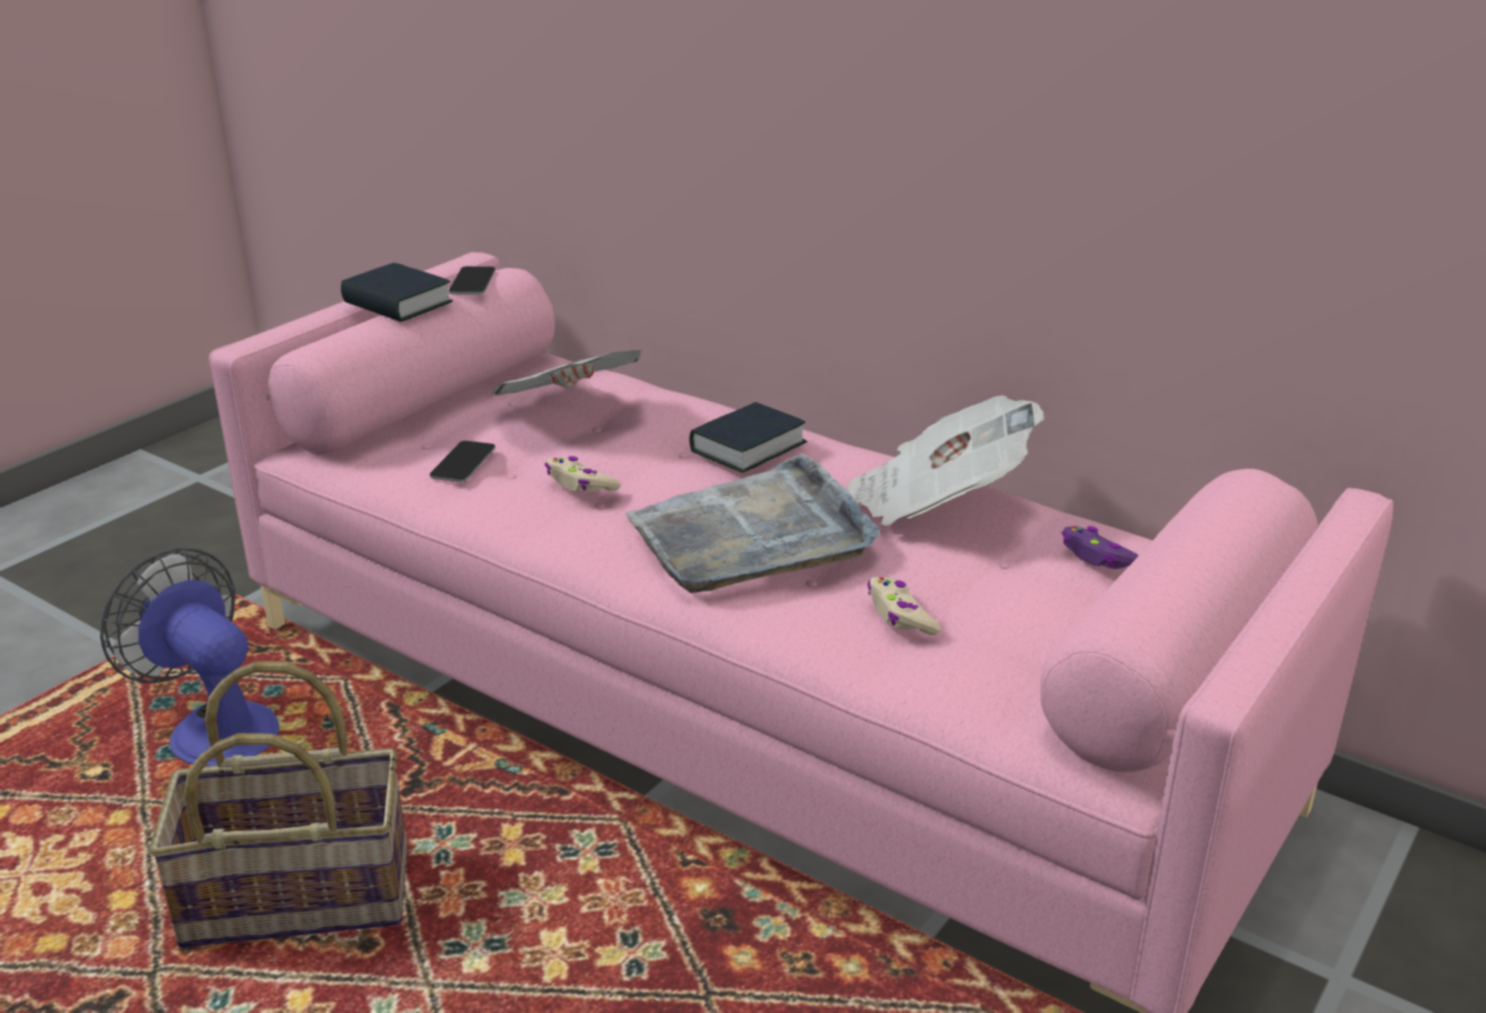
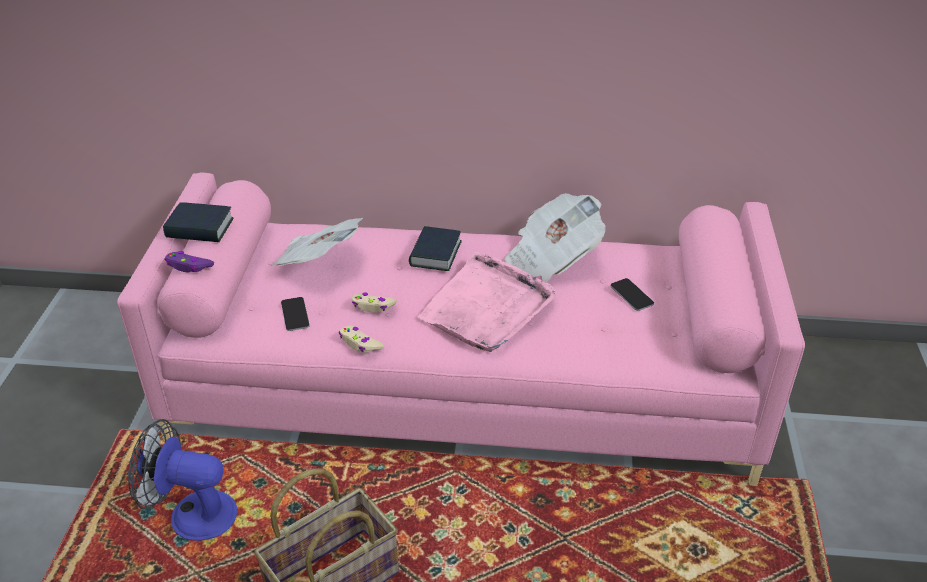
camera: 30 degrees left, 10 degrees up
phone [449,266,495,295] -> phone moved to [611,278,654,311]
grey tray [625,453,880,593] -> pink tray [417,251,556,352]
beige game controller [868,577,941,635] -> beige game controller moved to [339,325,384,353]
purple game controller [1062,526,1139,569] -> purple game controller moved to [164,251,214,273]

